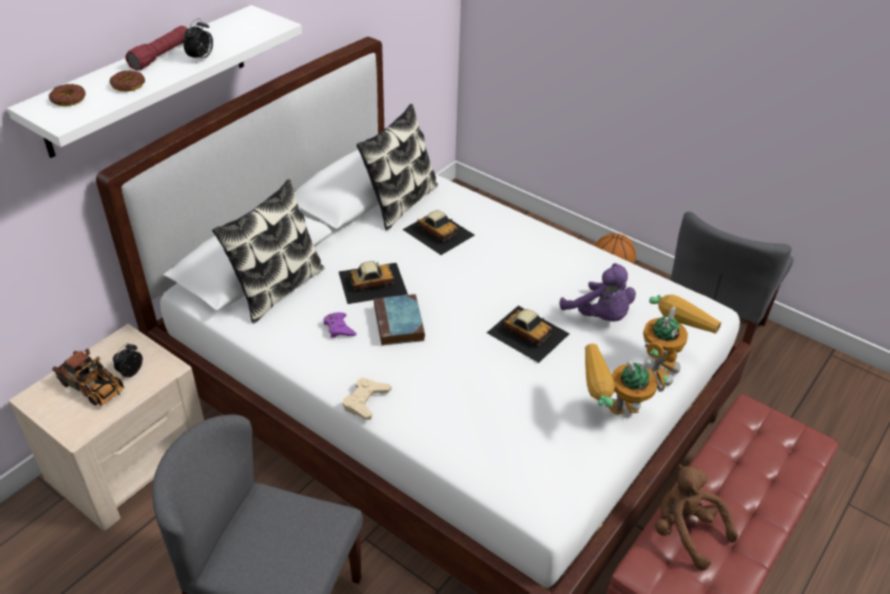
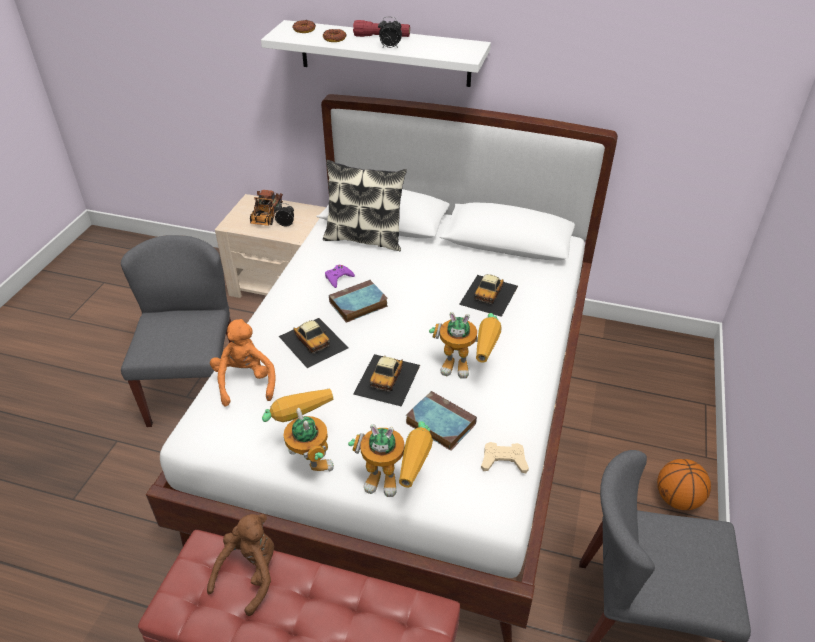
camera: 70 degrees right, 0 degrees up
toy car [339,261,408,304] -> toy car moved to [279,318,349,368]
beige game controller [343,378,392,420] -> beige game controller moved to [481,442,529,473]
pillow [357,104,438,230] -> none
purple plush toy [559,263,636,321] -> book [406,391,477,451]
none -> orange plush toy [210,319,276,407]
none -> toy robot [429,312,502,379]

